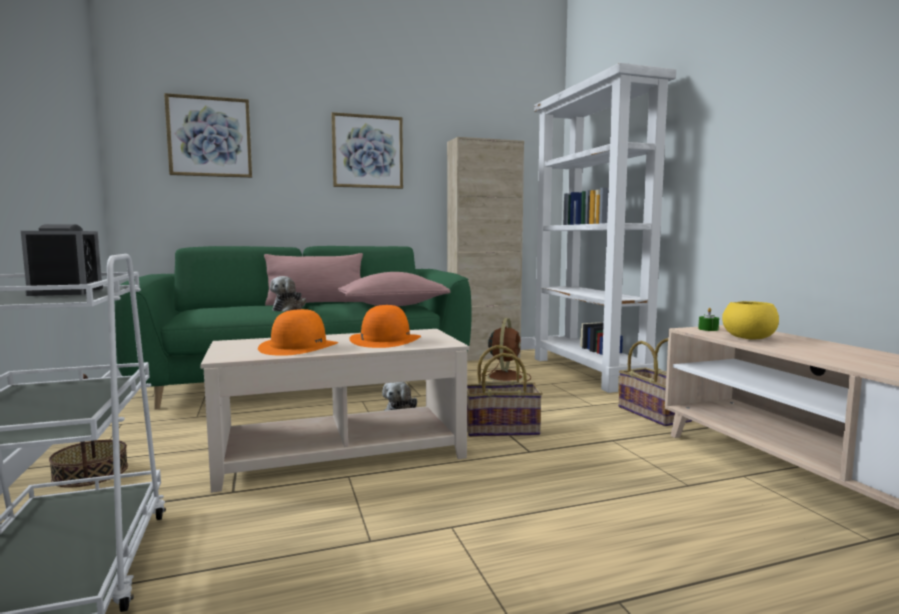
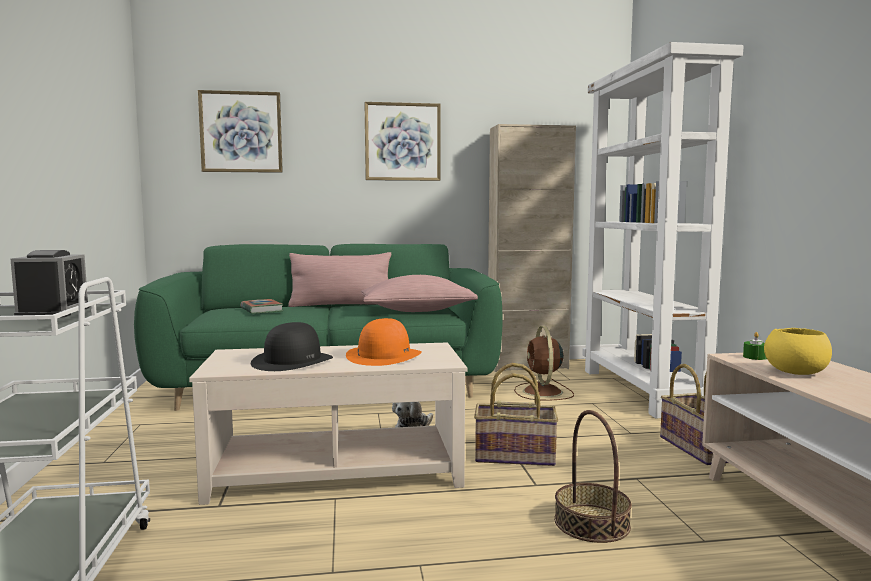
camera: 10 degrees right, 0 degrees up
basket [49,374,128,488] -> basket moved to [554,410,632,543]
orange hat [258,309,338,356] -> black hat [251,322,333,371]
plush toy [270,276,306,312] -> none
brown fan [481,318,531,381] -> brown fan turned 150 degrees clockwise [514,326,574,401]
none -> book [240,299,283,314]

